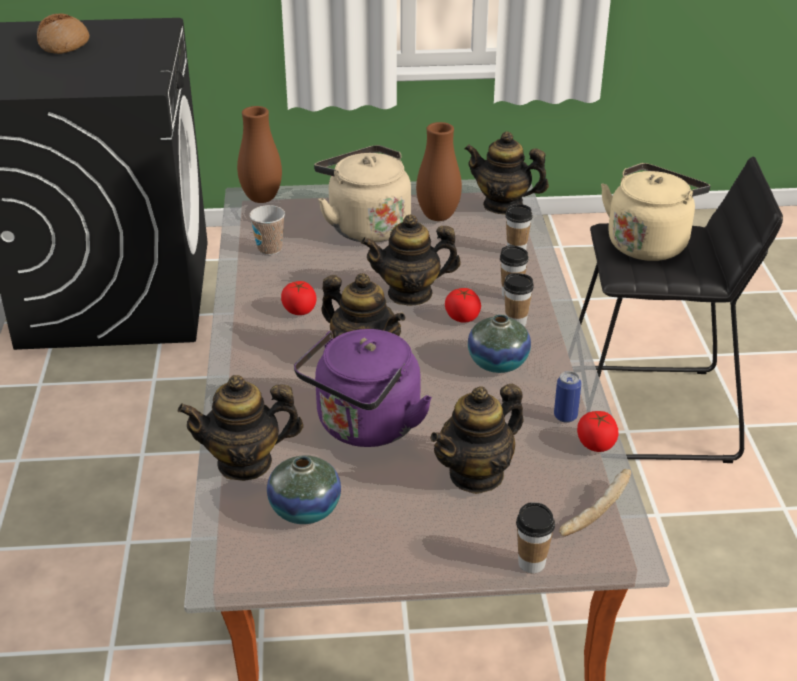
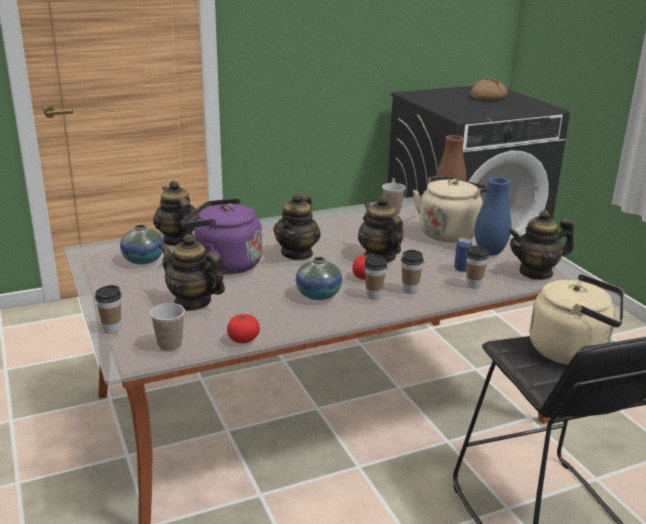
camera: 70 degrees right, 10 degrees down
tomato [281,281,317,315] -> none
brown vase [416,122,462,221] -> blue vase [475,177,511,256]
teapot [464,132,549,215] -> teapot turned 105 degrees counterclockwise [508,210,574,280]
can [554,371,581,423] -> can moved to [454,237,472,272]
bread [559,469,631,536] -> cup [150,303,185,351]

